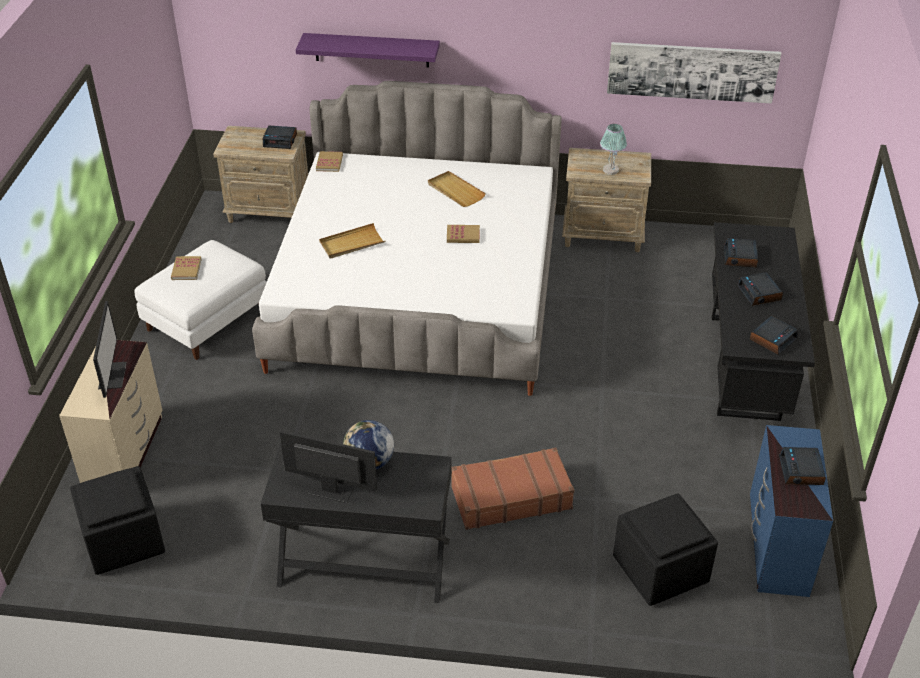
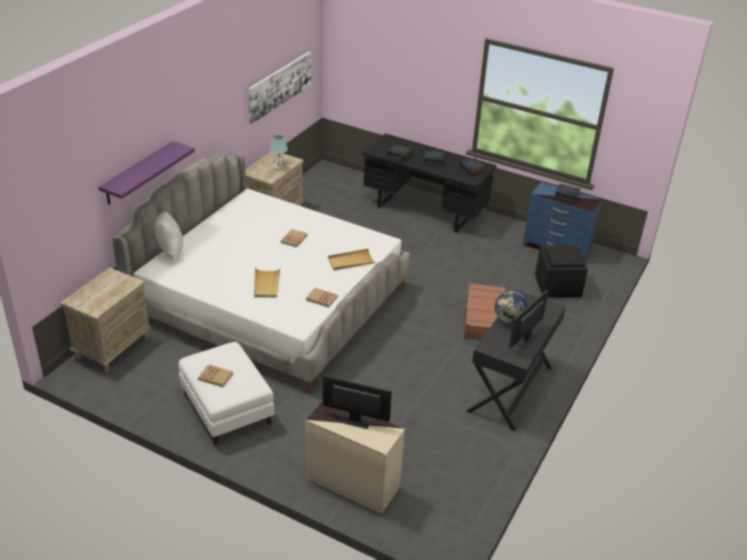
camera: 70 degrees left, 5 degrees down
black ottoman [70,466,165,575] -> none
alarm clock [263,125,297,149] -> none
book [316,151,343,172] -> book moved to [306,288,338,308]
beige tray [428,171,486,207] -> beige tray moved to [328,249,376,271]
none -> white pillow [154,212,183,260]

